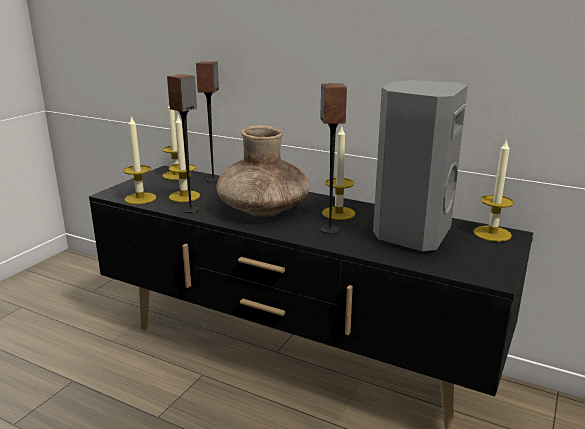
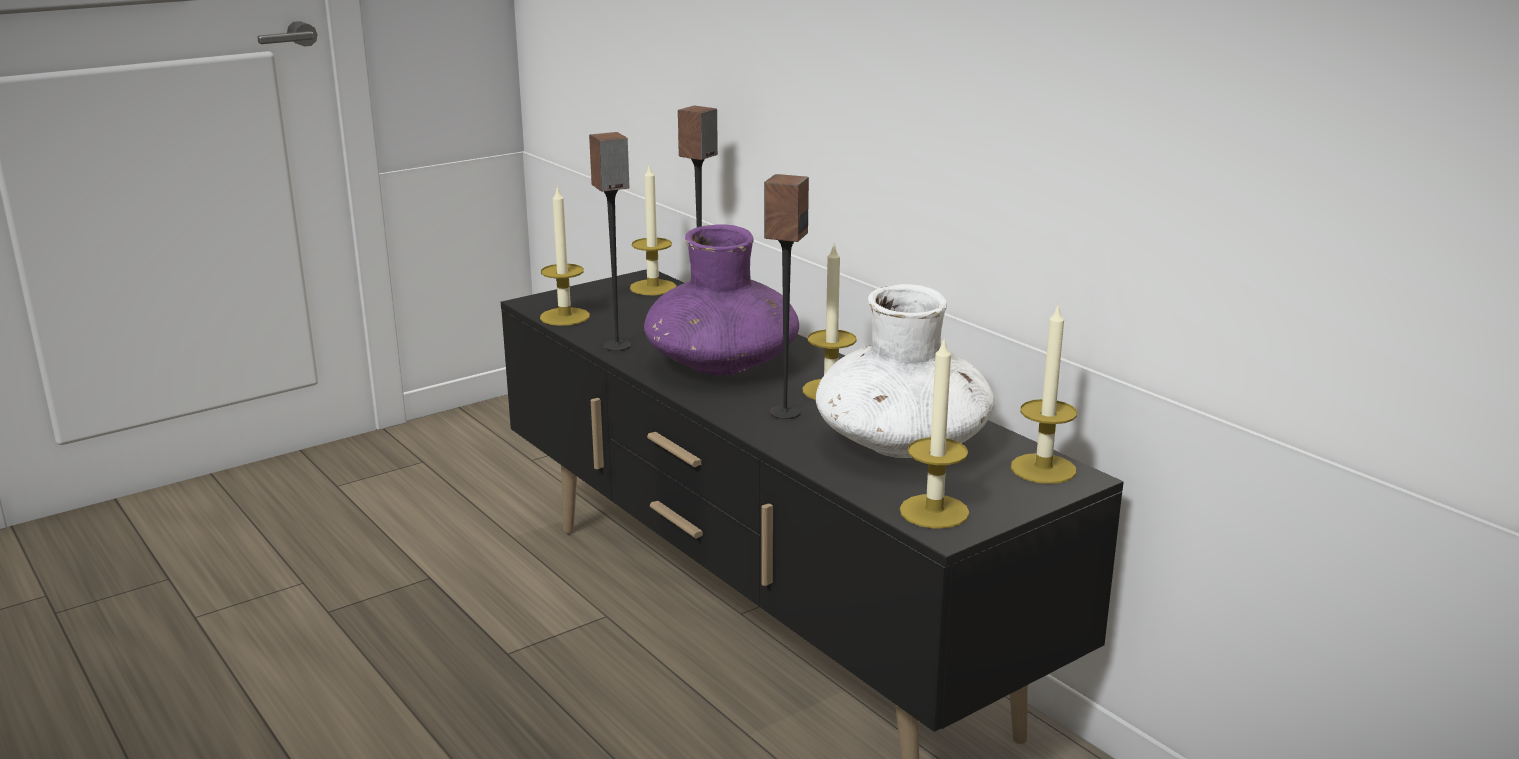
camera: 25 degrees right, 0 degrees up
candle [169,116,200,202] -> candle moved to [900,336,970,529]
brown vase [217,125,310,217] -> purple vase [644,224,799,375]
grey speaker [373,80,468,251] -> white vase [816,284,995,458]

